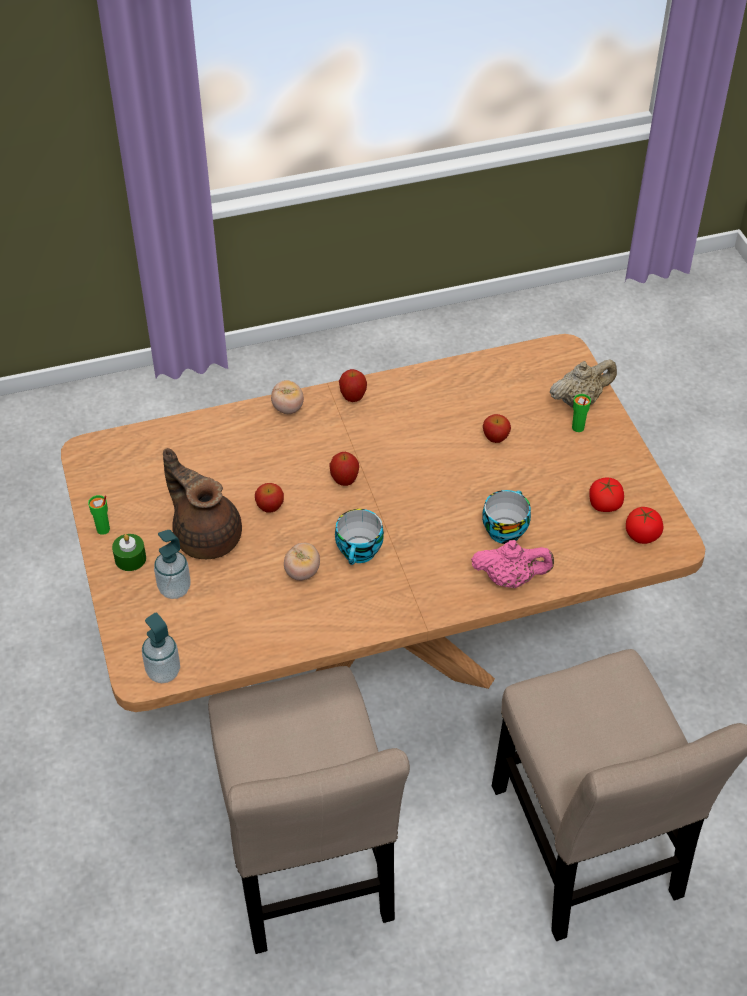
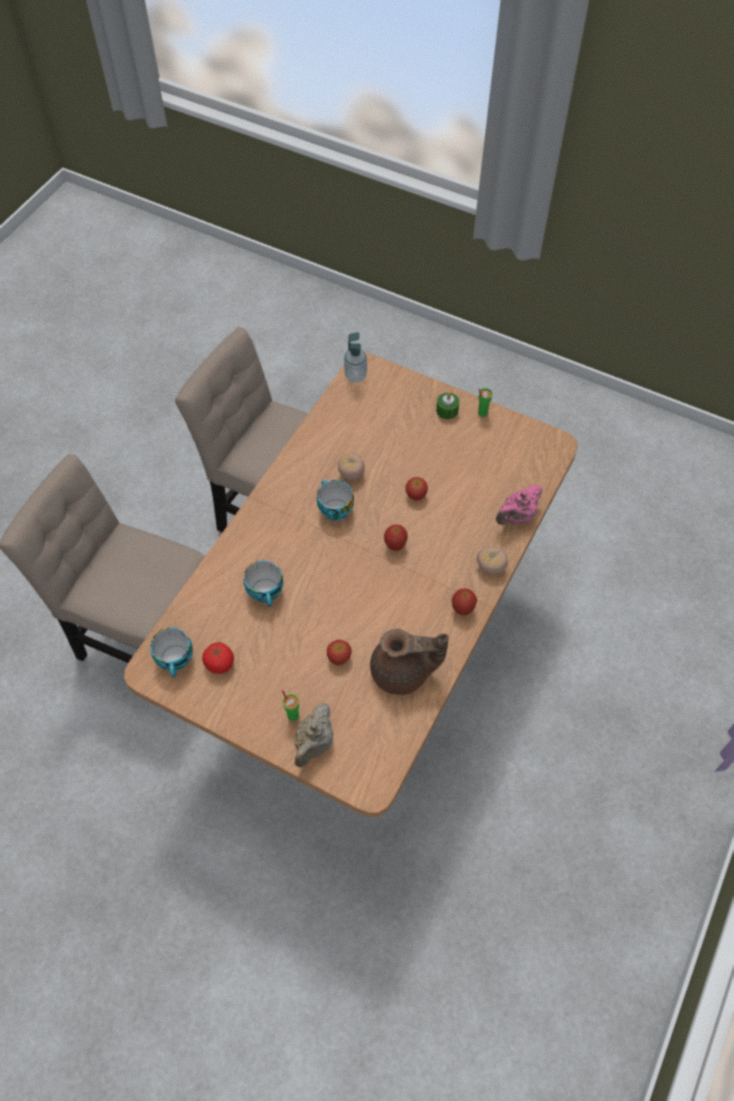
camera: 135 degrees right, 10 degrees up
soap dispenser [154,530,190,599] -> none
brown teapot [163,448,242,559] -> brown teapot moved to [370,629,449,695]
pink teapot [471,540,554,588] -> pink teapot moved to [496,485,542,525]
tomato [626,507,663,544] -> cup [150,627,193,677]

